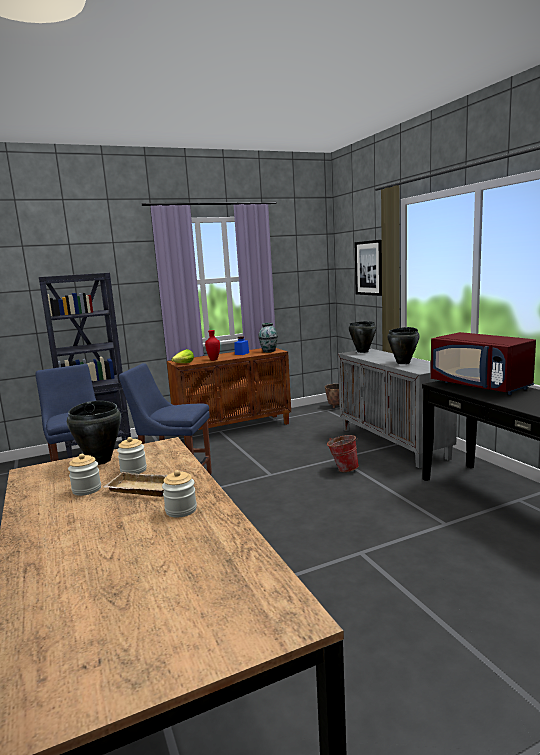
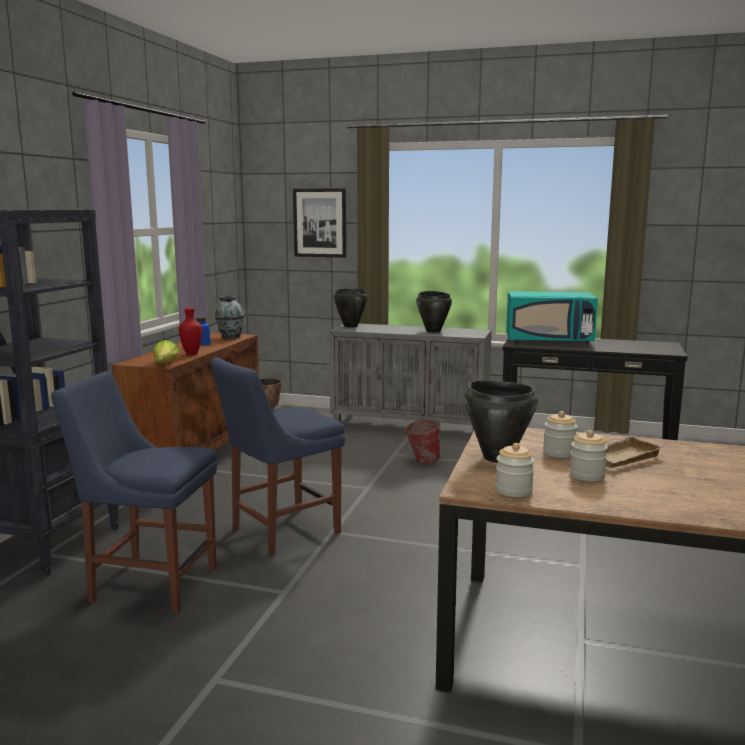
camera: 50 degrees left, 0 degrees up
jar [162,470,197,518] -> jar moved to [495,443,535,497]
red microwave [431,332,536,395] -> turquoise microwave [506,291,598,344]

